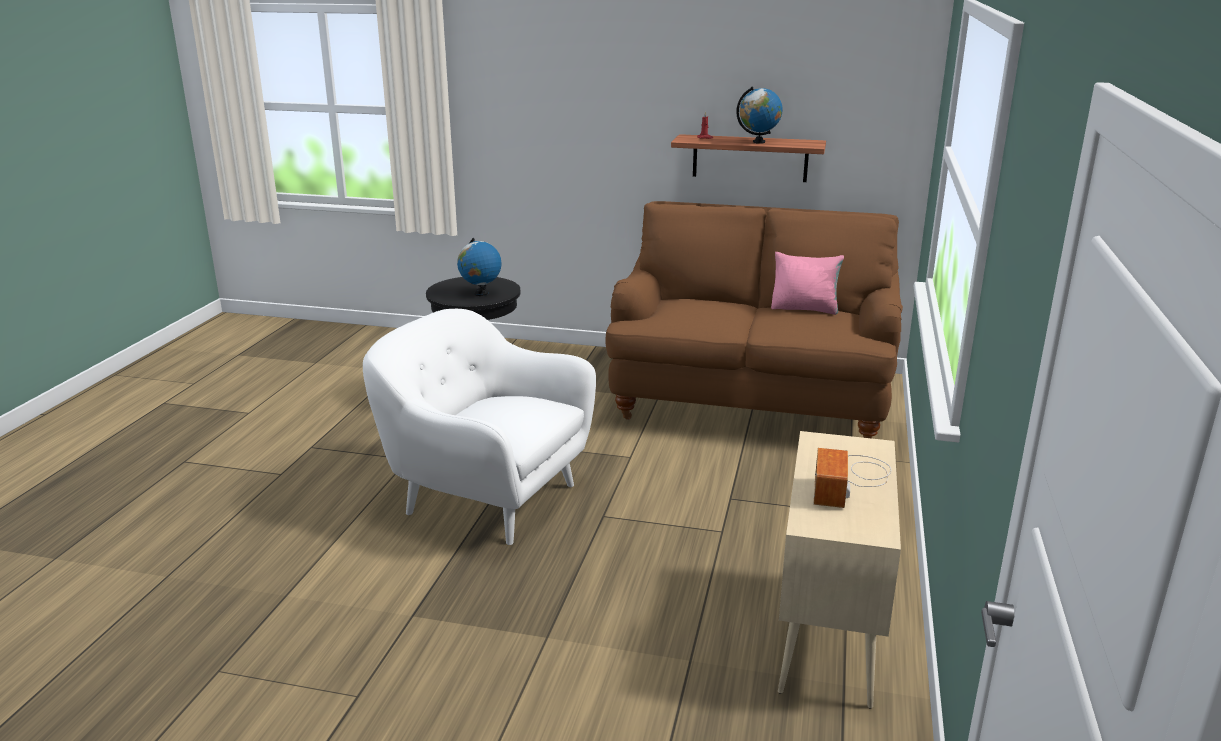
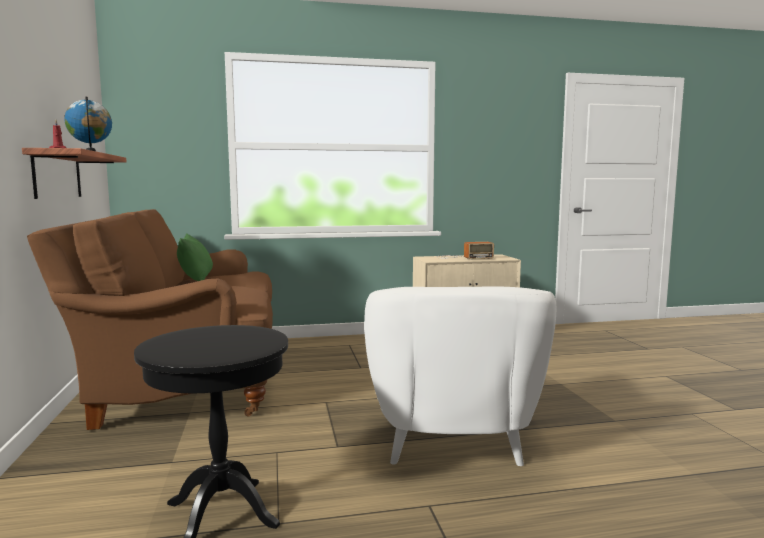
camera: 115 degrees left, 15 degrees down
globe [457,238,502,296] -> none
pink pillow [771,252,844,315] -> green pillow [177,233,213,281]

